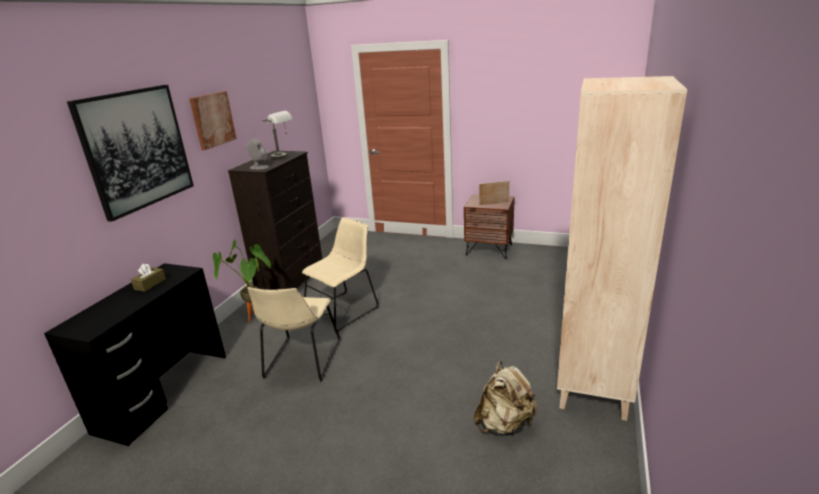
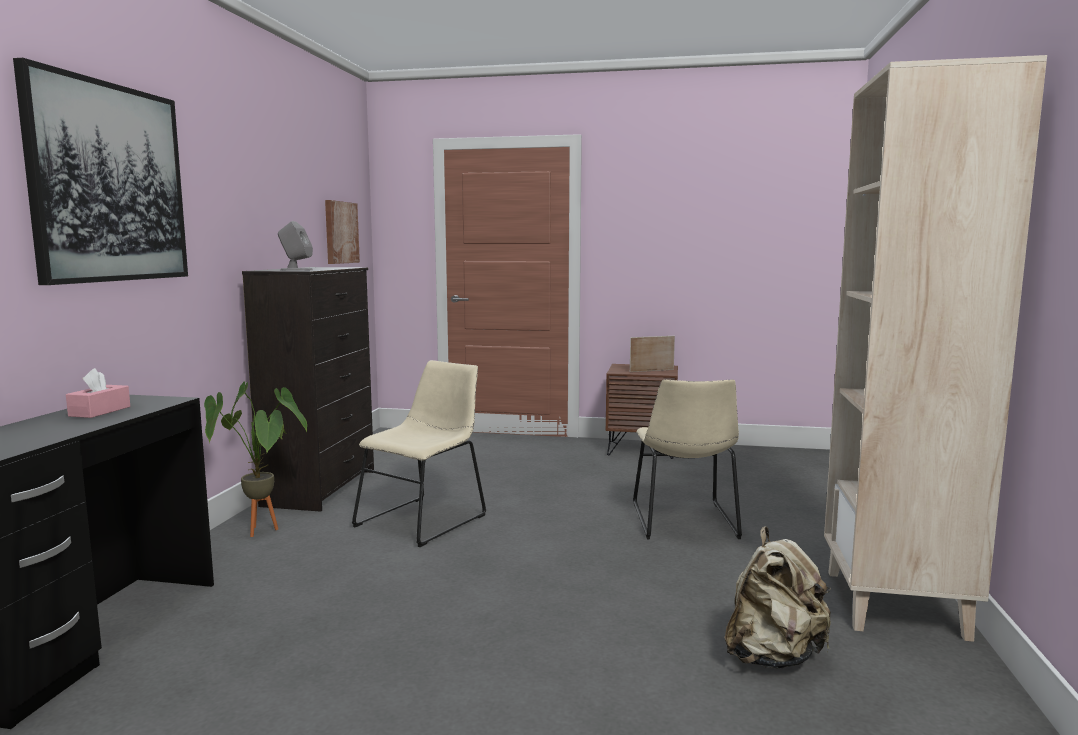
camera: 10 degrees left, 15 degrees down
brown tissue box [131,263,166,292] -> pink tissue box [66,368,130,418]
picture [189,91,237,150] -> picture moved to [325,200,360,264]
beige chair [248,287,340,381] -> beige chair moved to [633,379,742,539]
grey table lamp [262,111,293,159] -> none

